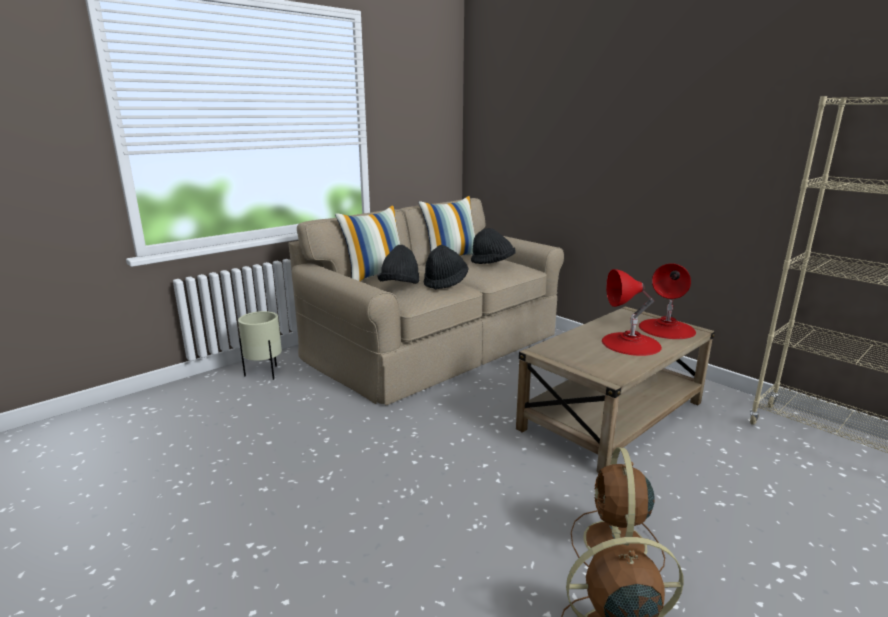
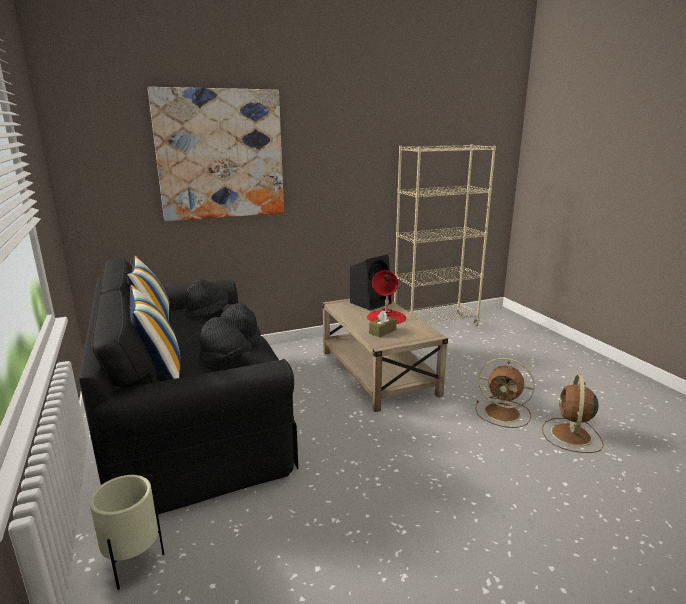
camera: 70 degrees left, 0 degrees up
beige sofa [288,198,564,406] -> black sofa [79,258,298,514]
red table lamp [639,263,696,339] -> black speaker [350,254,392,310]
none -> picture [148,87,284,221]
none -> brown tissue box [369,310,397,337]

